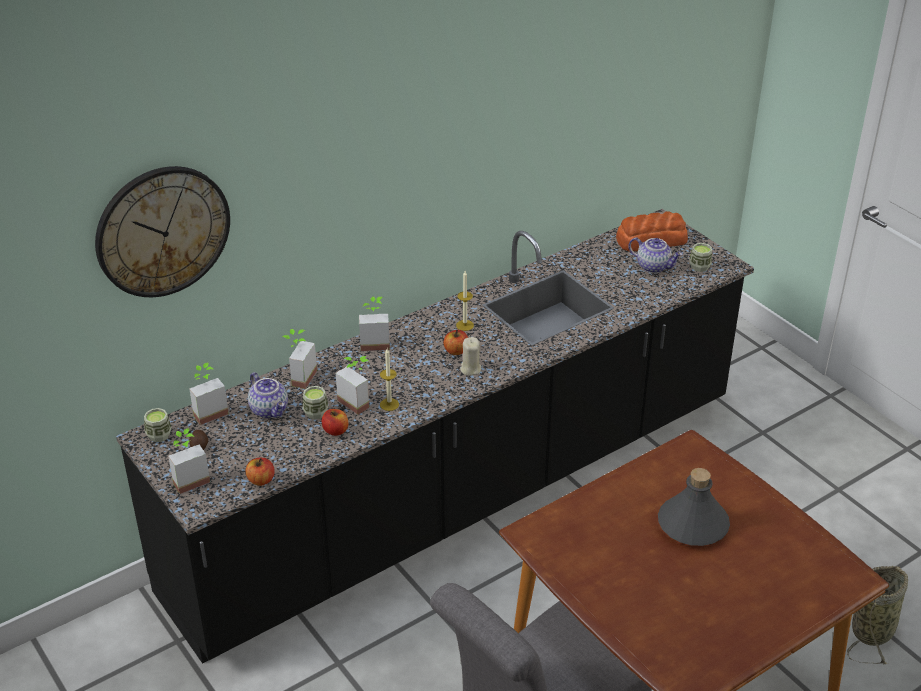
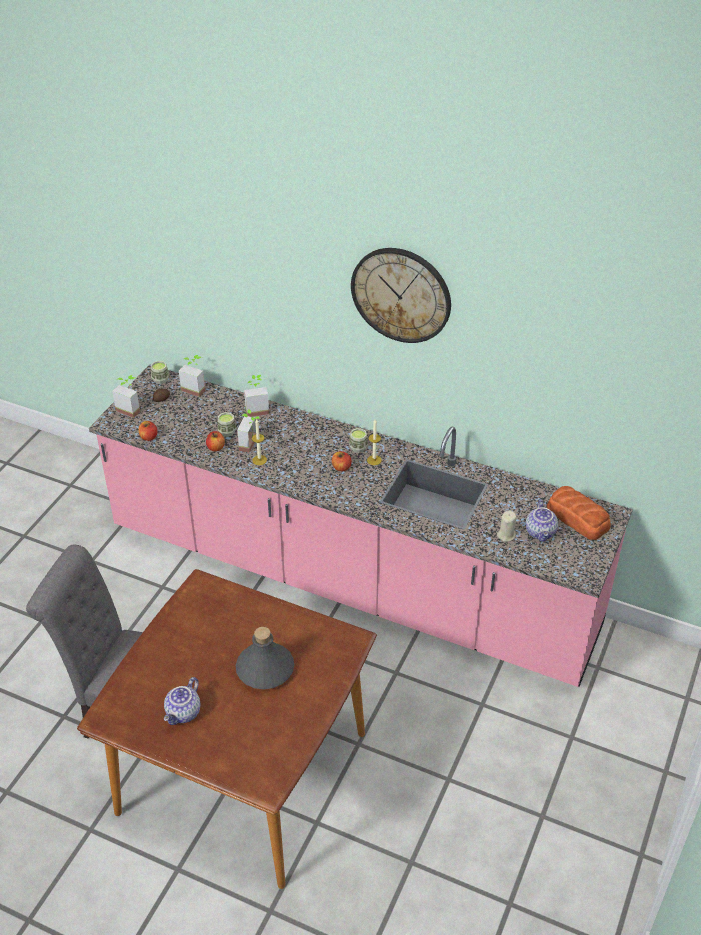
camera: 60 degrees right, 5 degrees up
wall clock [95,166,230,297] -> wall clock moved to [351,248,451,343]
black counter [116,209,754,664] -> pink counter [89,364,633,687]
teapot [248,372,288,418] -> teapot moved to [164,677,200,725]
potted plant [359,297,390,351] -> none
beige candle [460,337,481,376] -> beige candle moved to [497,511,517,542]
cup [690,243,712,272] -> cup moved to [349,428,368,453]
basket [847,566,908,664] -> none

